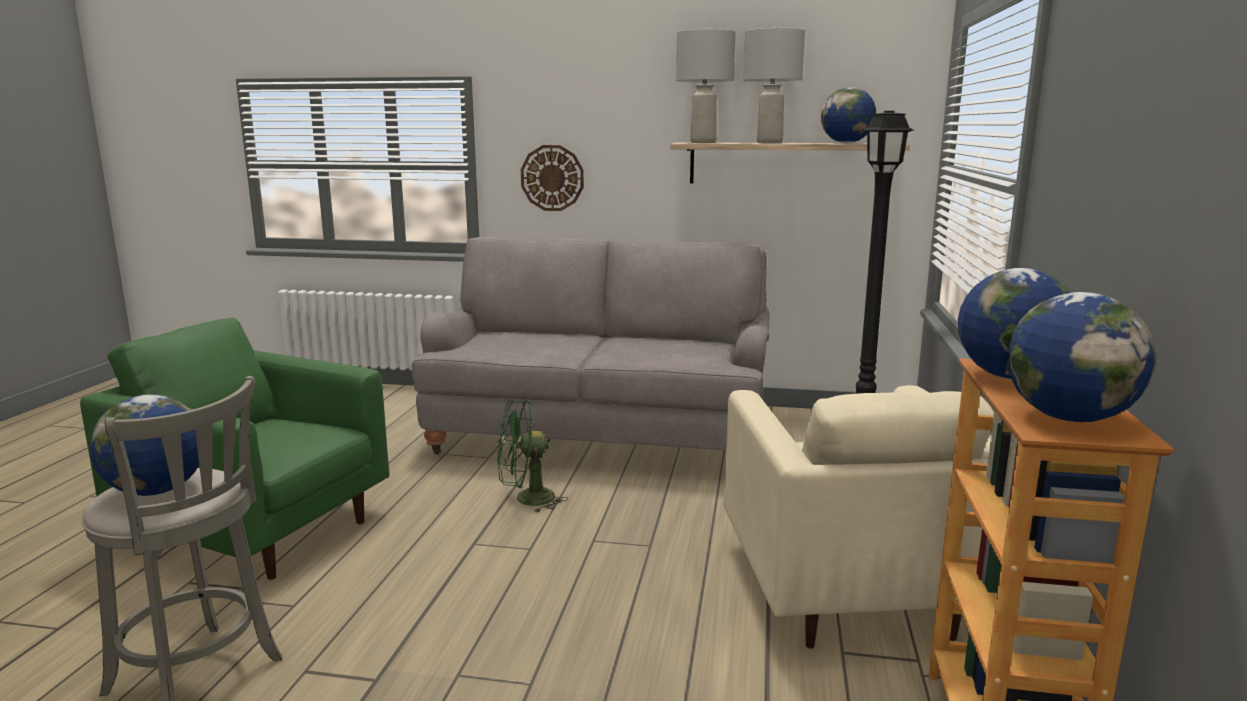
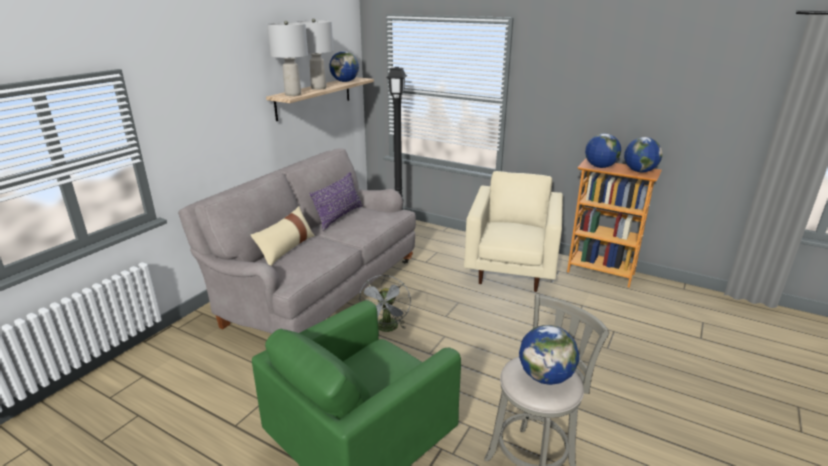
camera: 70 degrees left, 10 degrees up
green fan [498,400,568,513] -> grey fan [359,275,411,332]
wall clock [521,145,584,211] -> none
beige armchair [723,385,994,649] -> beige armchair turned 90 degrees counterclockwise [464,171,563,292]
none -> beige pillow [251,206,315,266]
none -> purple pillow [310,172,363,231]

